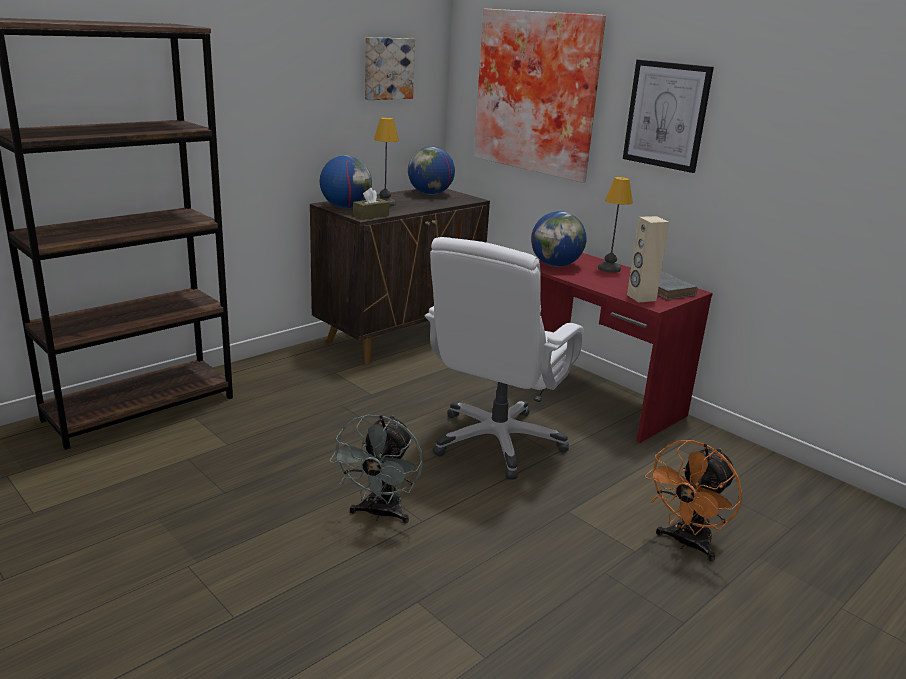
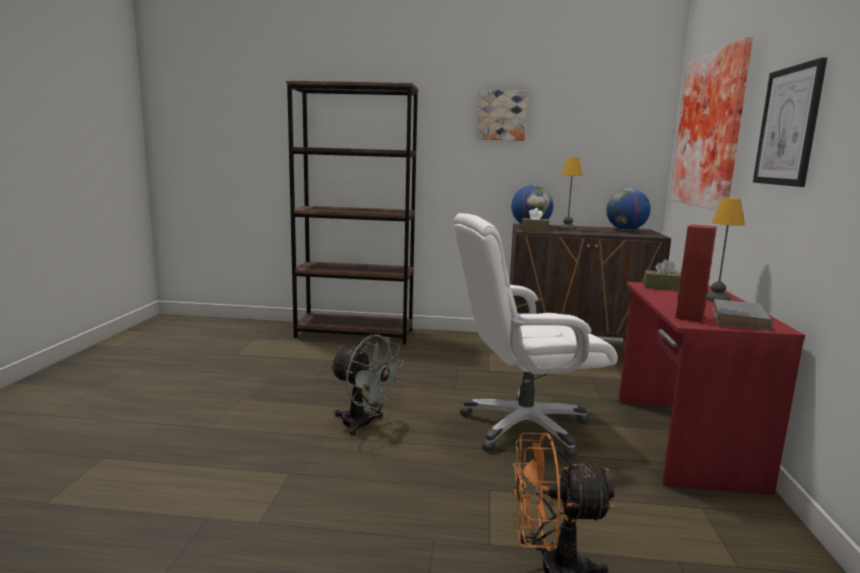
camera: 50 degrees right, 10 degrees down
grey fan [329,415,423,524] -> grey fan turned 120 degrees counterclockwise [329,334,404,436]
picture [365,37,415,100] -> picture moved to [477,90,528,141]
globe [531,211,587,267] -> brown tissue box [643,259,681,291]
beige speaker [627,216,669,302] -> red speaker [676,224,717,322]

